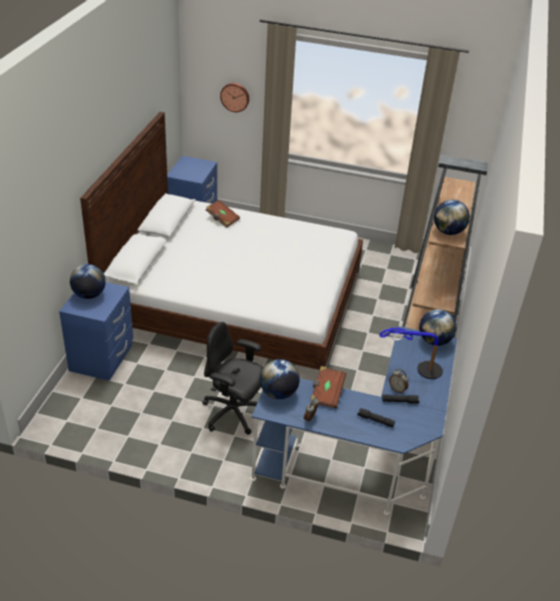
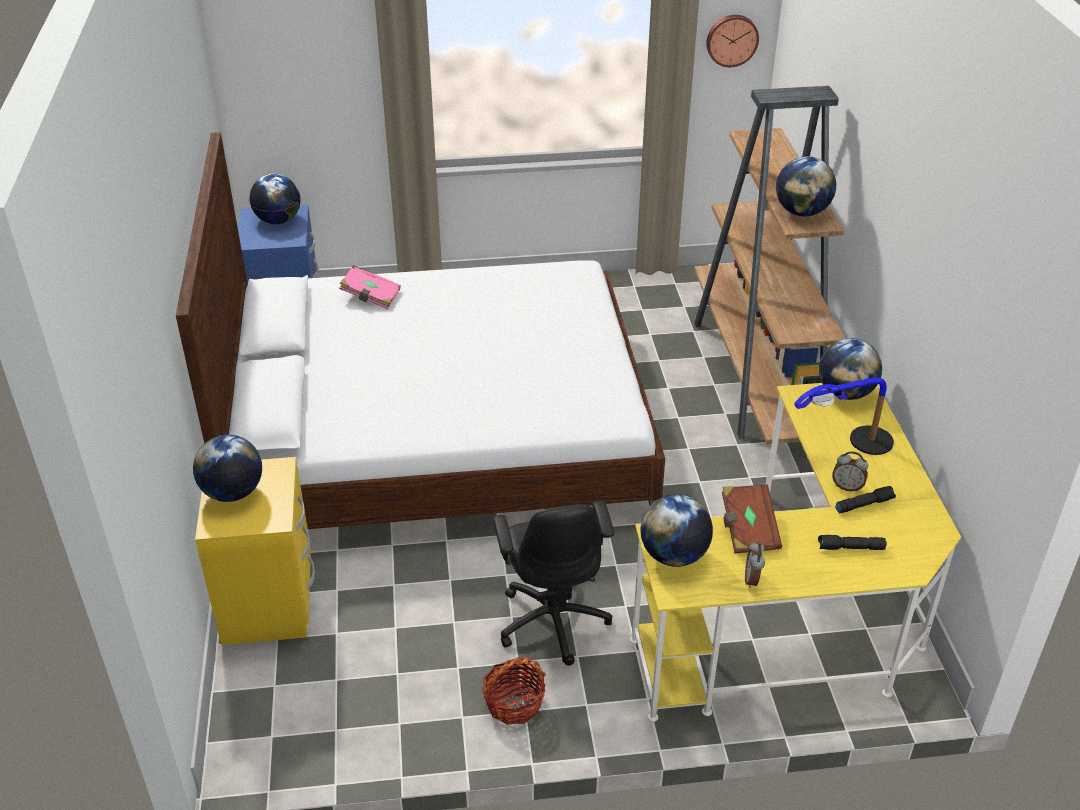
camera: 20 degrees left, 0 degrees up
blue nightstand [59,282,133,381] -> yellow nightstand [195,457,315,645]
black office chair [202,322,263,435] -> black office chair turned 105 degrees counterclockwise [493,500,614,666]
brown book [206,200,240,228] -> pink book [339,265,401,309]
wall clock [220,83,249,112] -> wall clock moved to [706,15,759,67]
blue desk [250,326,457,515] -> yellow desk [630,383,961,722]
none -> globe [249,174,300,224]
none -> basket [482,657,546,725]

